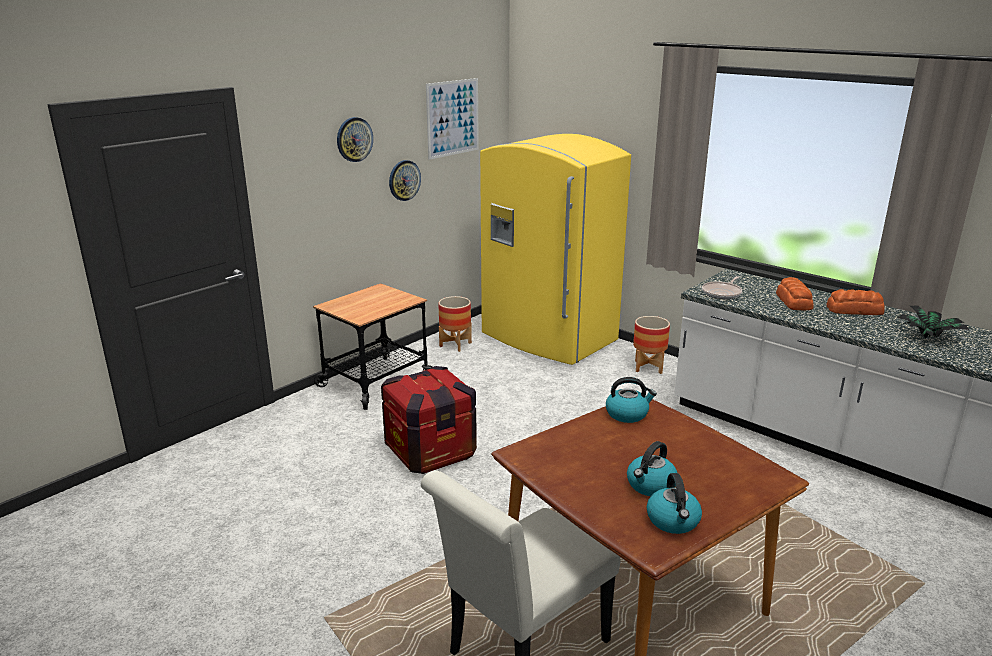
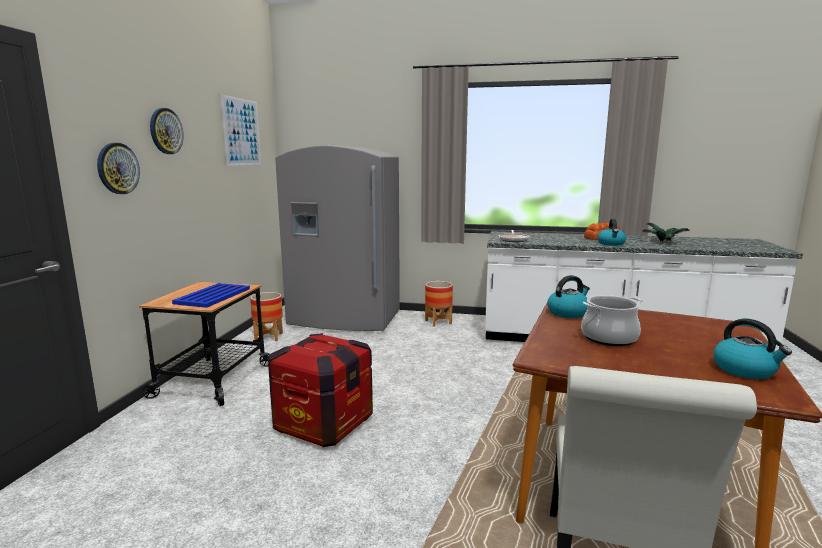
camera: 30 degrees left, 10 degrees down
wall clock [389,160,421,201] -> wall clock moved to [97,143,140,194]
yellow fridge [480,134,631,365] -> grey fridge [275,145,400,331]
kettle [627,441,677,496] -> kettle moved to [598,219,626,246]
bread [776,277,814,310] -> none
none -> blue tray [172,283,250,308]
none -> cooking pot [581,295,643,346]

